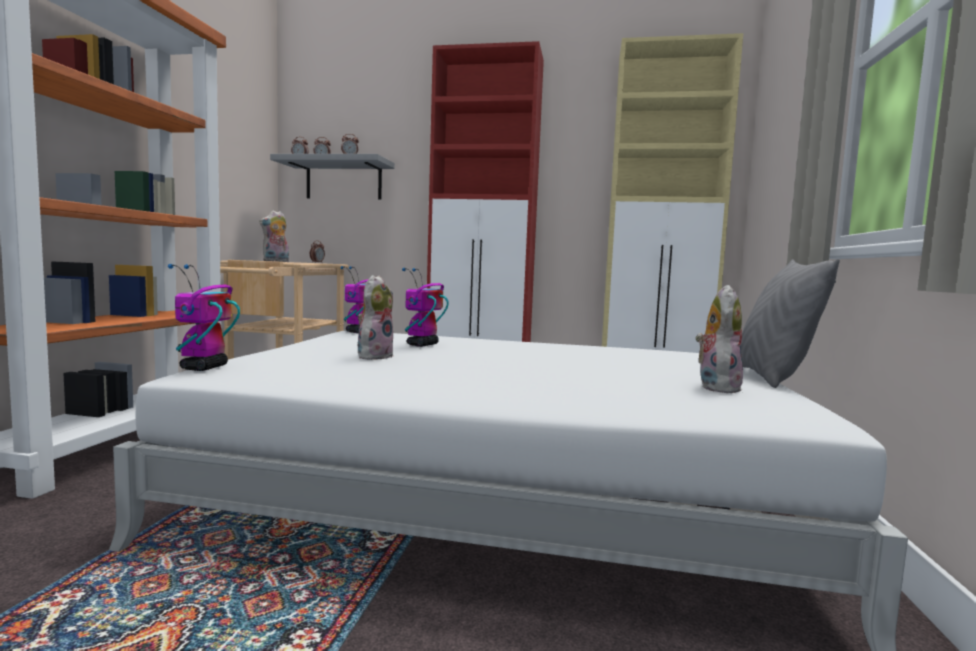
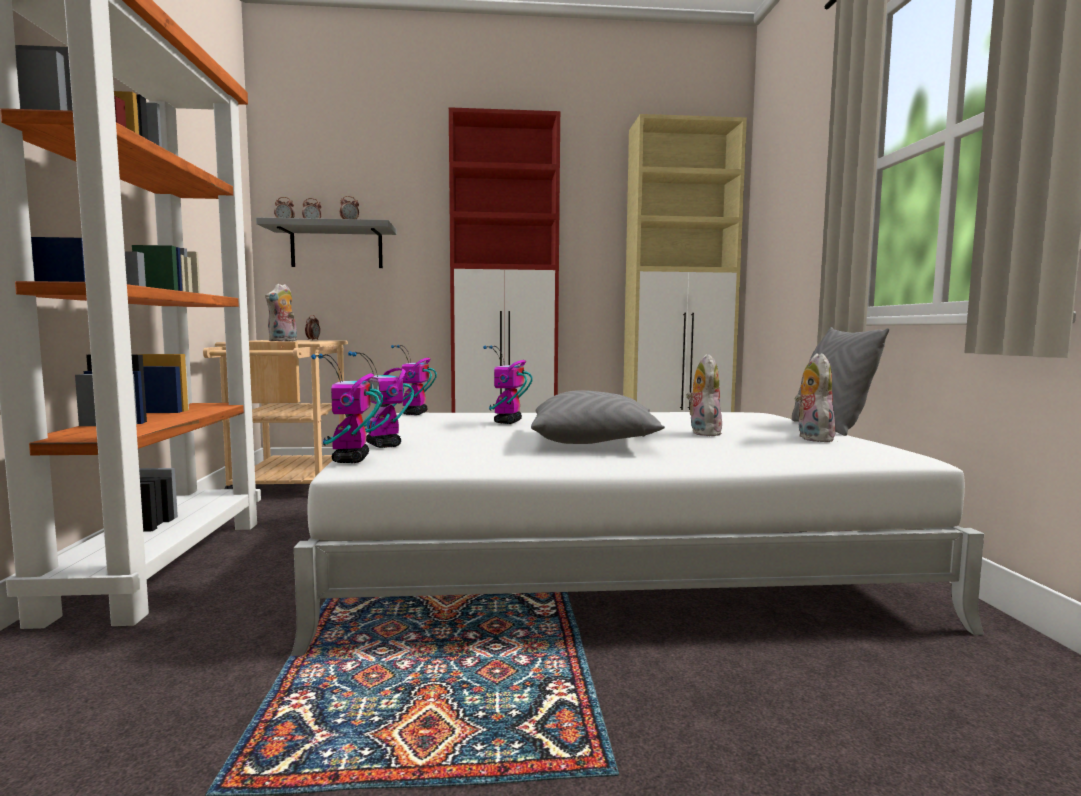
camera: 15 degrees left, 0 degrees up
plush toy [358,275,393,360] -> plush toy moved to [686,354,724,436]
none -> toy robot [348,351,414,448]
none -> grey pillow [531,390,665,444]

